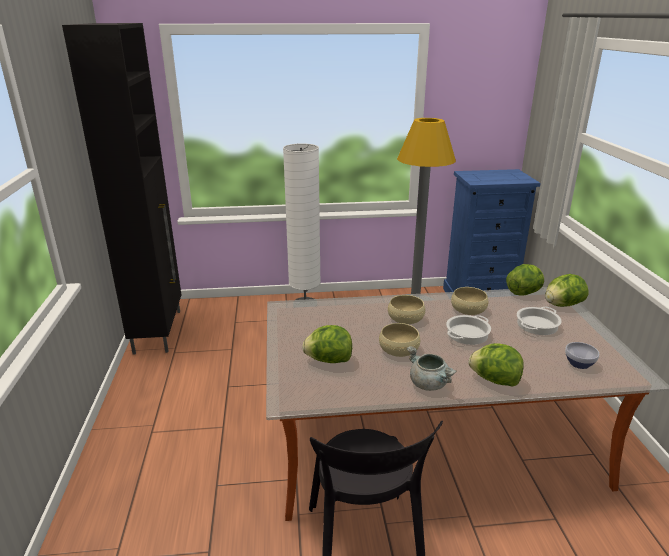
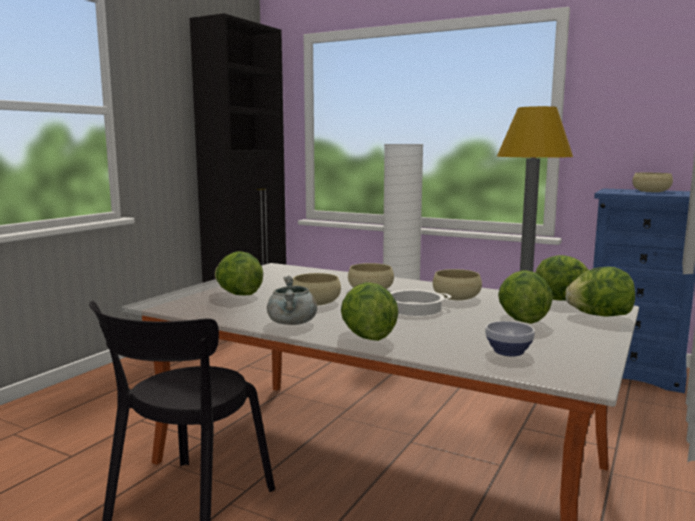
camera: 35 degrees right, 15 degrees down
cooking pot [517,306,562,335] -> lettuce [498,270,553,324]
none -> beige bowl [632,173,673,192]

